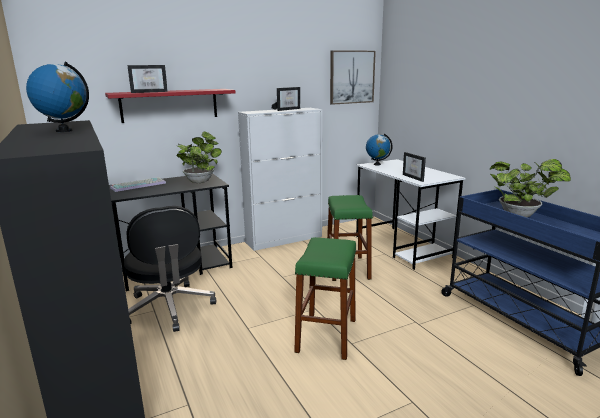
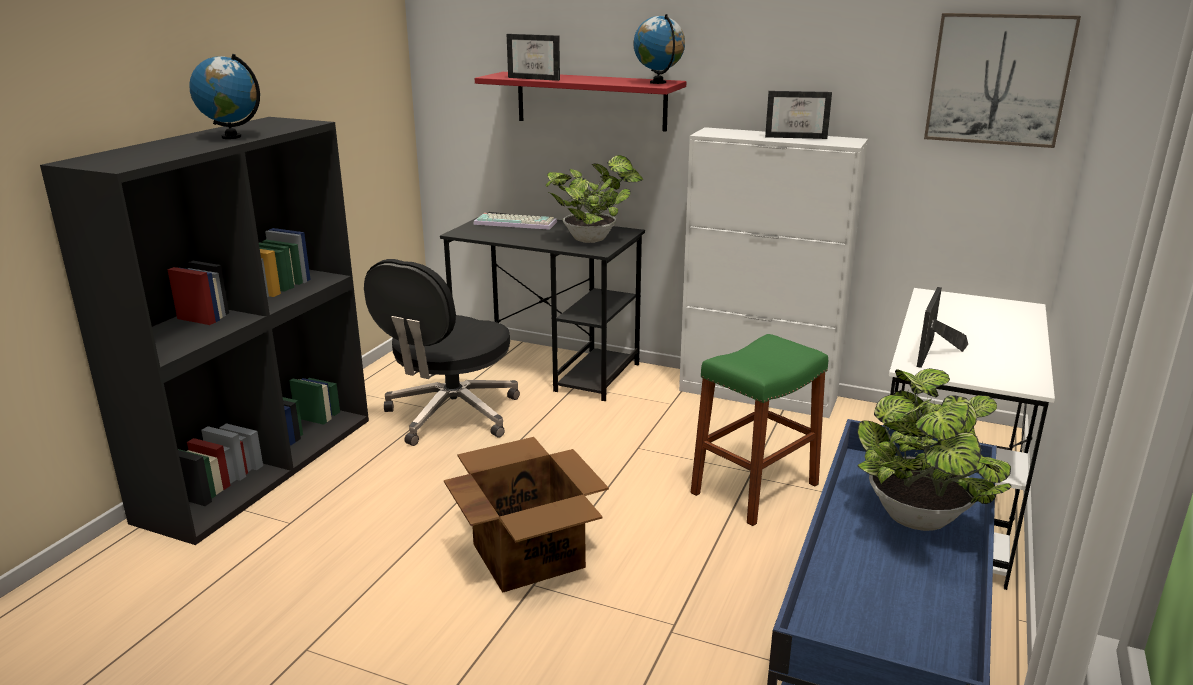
camera: 50 degrees right, 5 degrees up
green stool [294,237,356,360] -> cardboard box [444,437,609,593]
globe [366,134,393,165] -> globe moved to [633,14,685,84]

